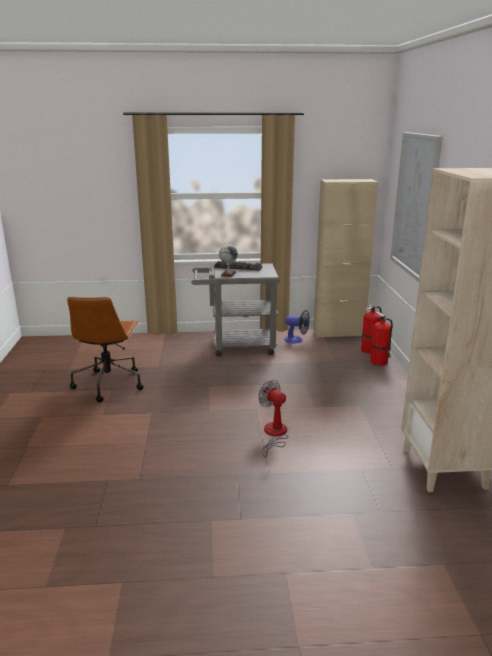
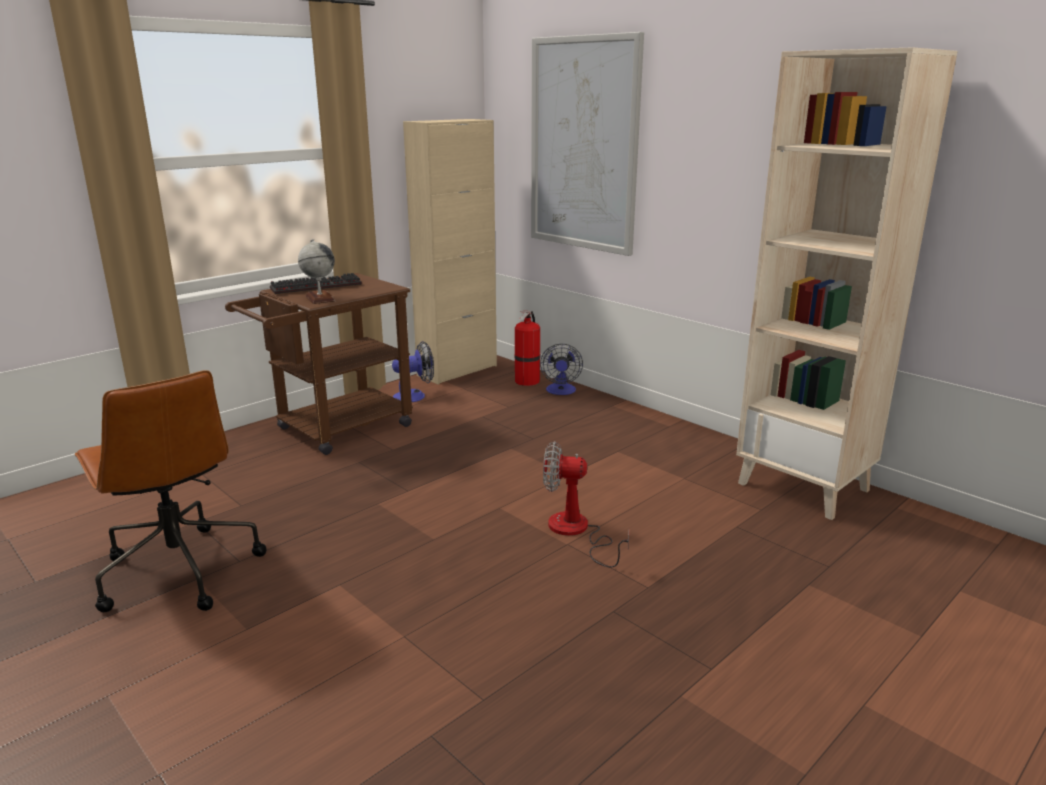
camera: 40 degrees left, 0 degrees up
grey cart [192,263,280,357] -> brown cart [225,273,413,455]
fire extinguisher [370,312,393,366] -> fan [540,344,583,395]

